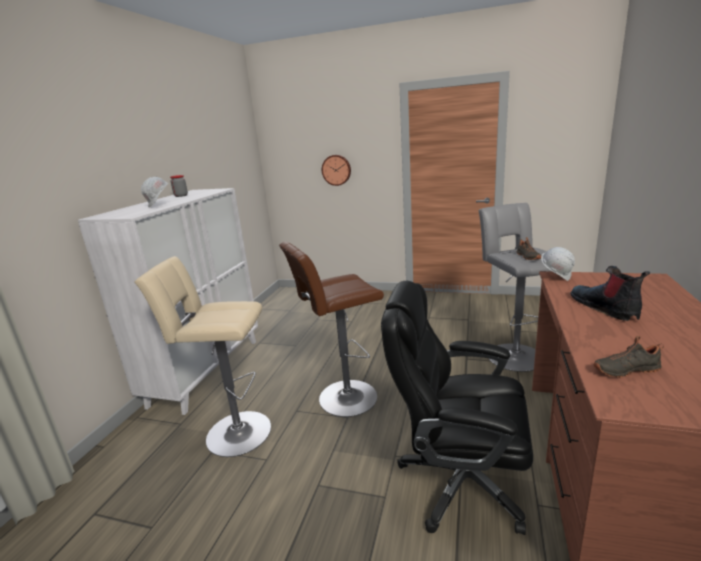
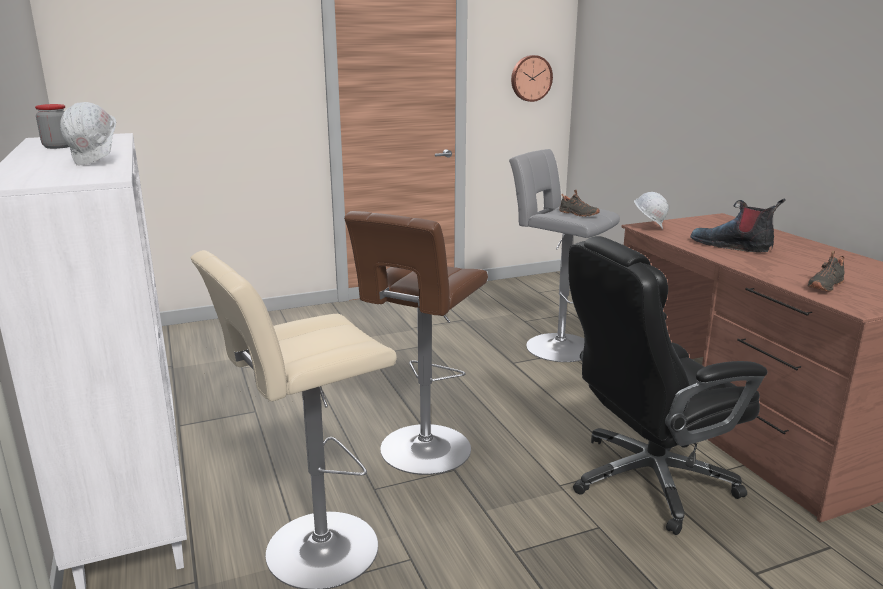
camera: 40 degrees left, 0 degrees up
wall clock [322,155,351,186] -> wall clock moved to [511,55,553,102]

